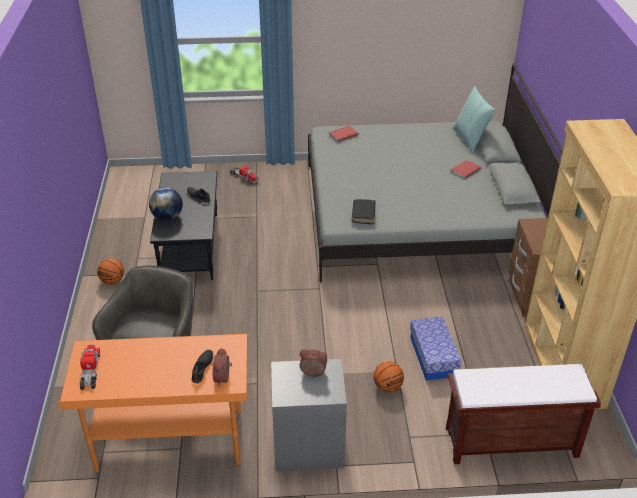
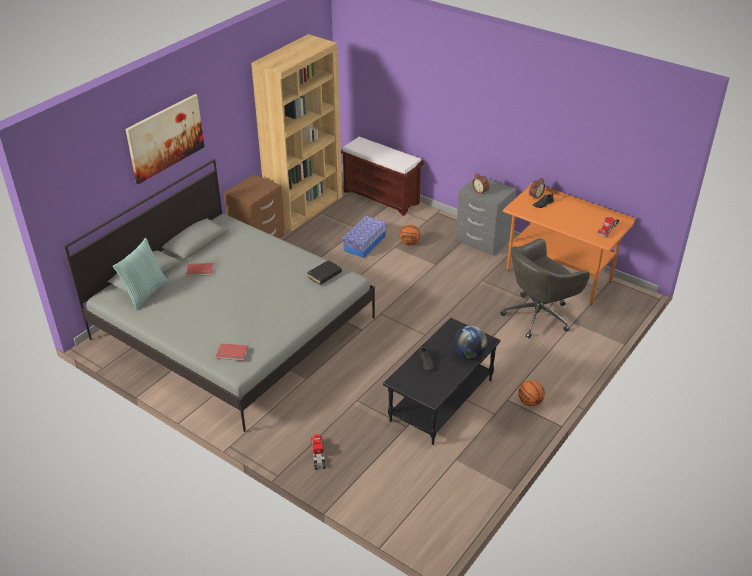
camera: 140 degrees left, 0 degrees up
none -> picture [126,94,204,184]

